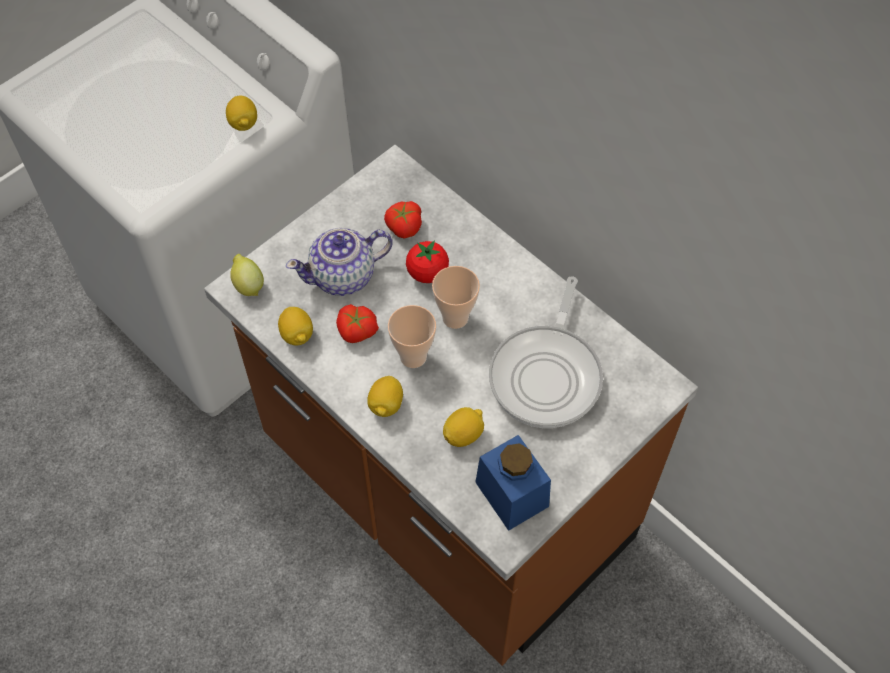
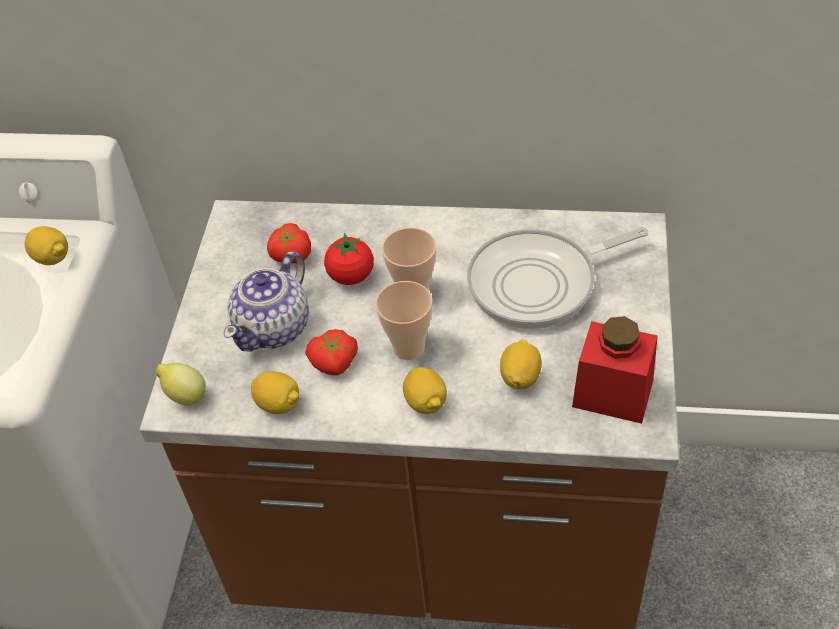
camera: 35 degrees left, 10 degrees down
blue jar [475,435,551,531] -> red jar [572,316,658,424]
frying pan [489,276,603,428] -> frying pan turned 90 degrees clockwise [467,227,649,329]

